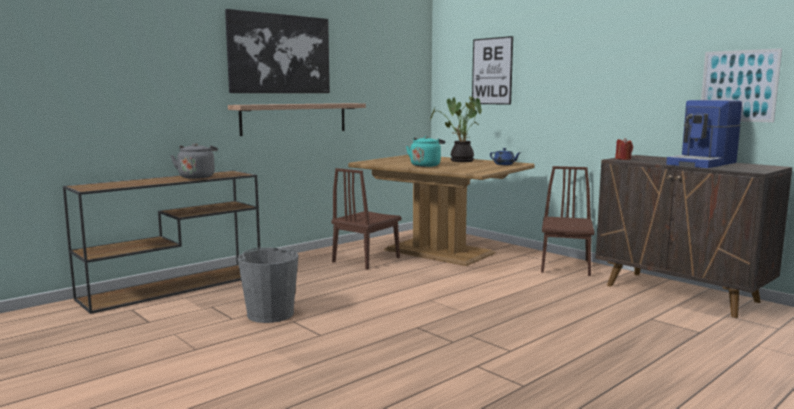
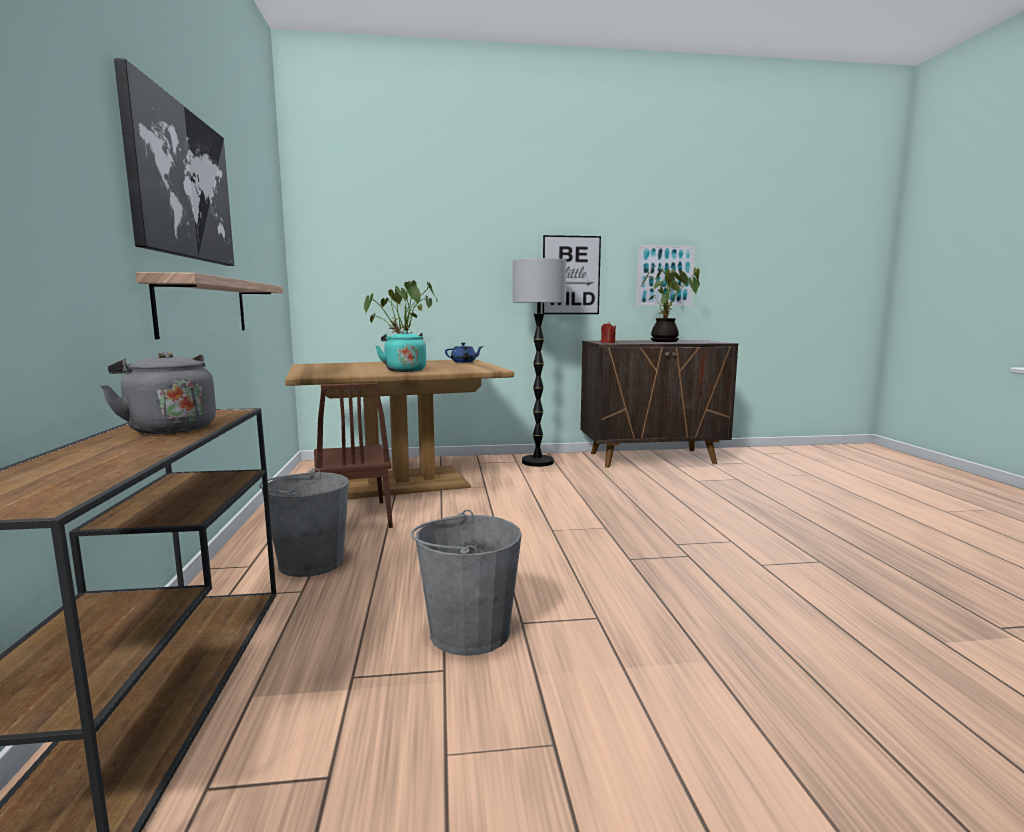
camera: 55 degrees left, 0 degrees up
picture [472,36,513,105] -> picture moved to [543,235,601,314]
brown chair [541,166,594,276] -> floor lamp [513,258,566,467]
coffee machine [666,100,742,168] -> potted plant [642,267,700,342]
none -> grey bucket [259,468,349,577]

